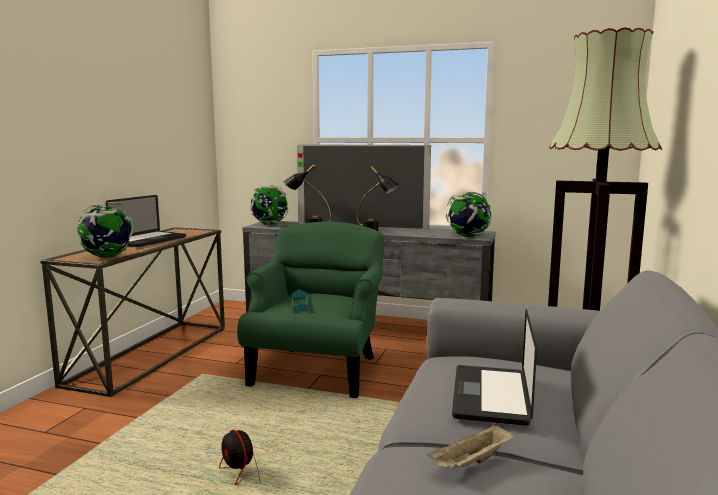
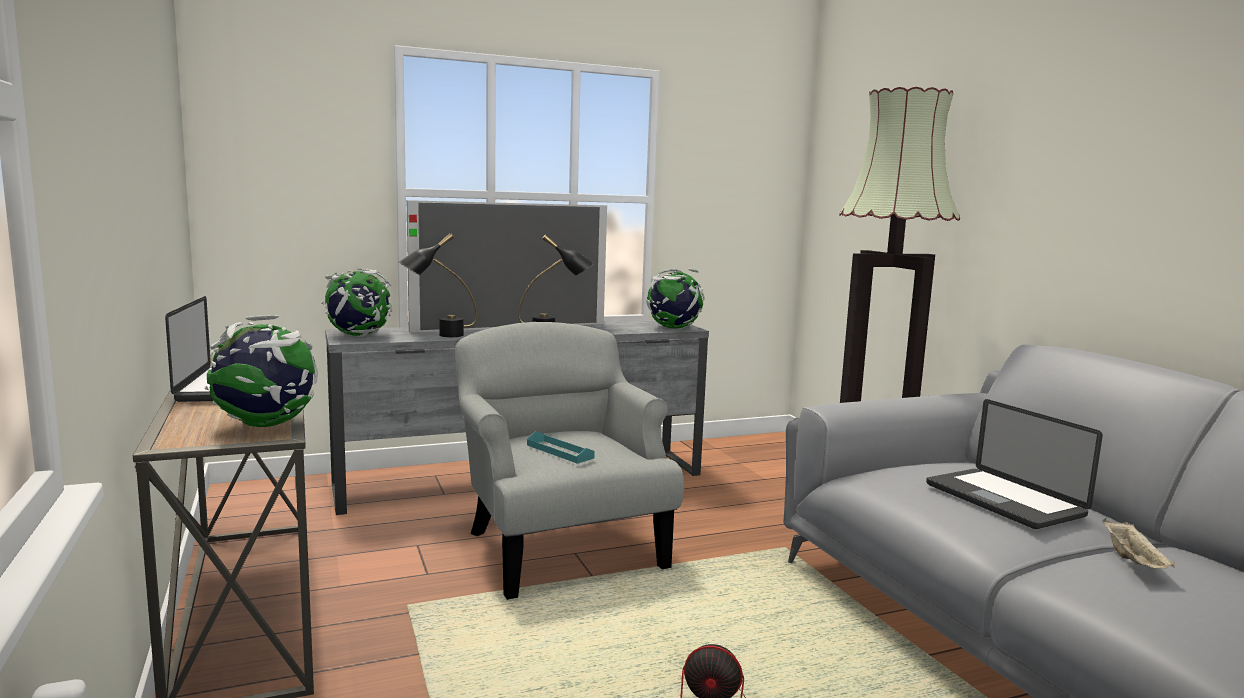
camera: 40 degrees left, 0 degrees up
green armchair [237,222,384,398] -> grey armchair [455,322,684,600]

